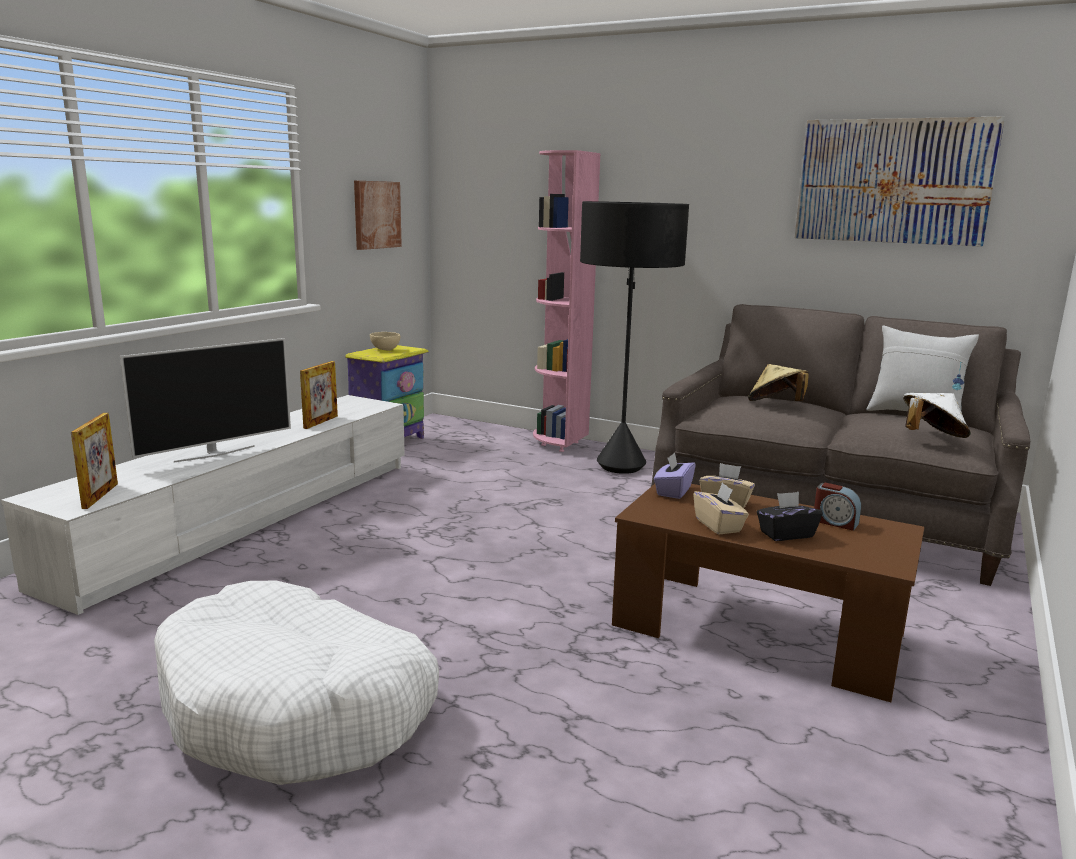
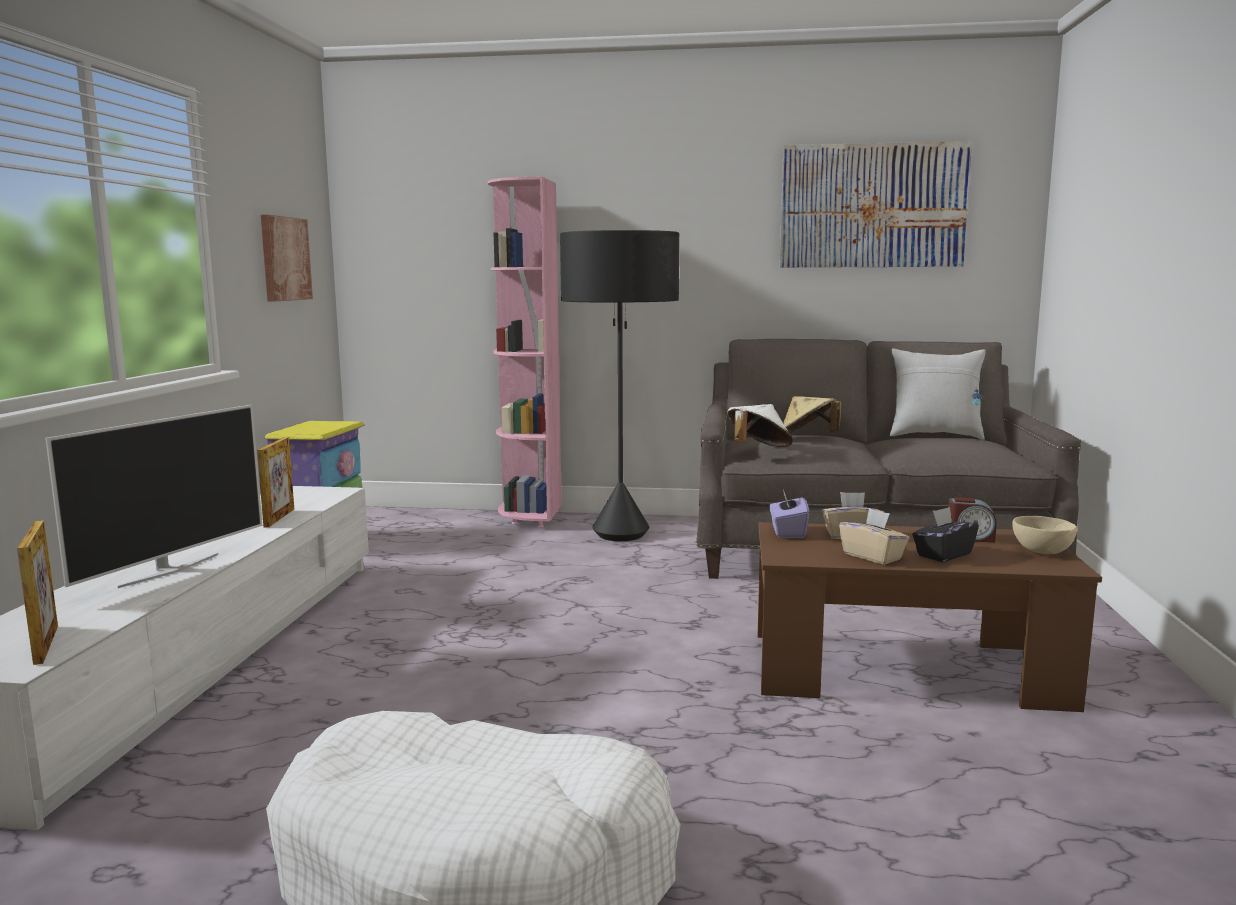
camera: 20 degrees left, 5 degrees down
beige bowl [370,332,400,350] -> beige bowl moved to [1012,516,1077,554]
white hat [903,393,971,438] -> white hat moved to [727,404,793,447]

